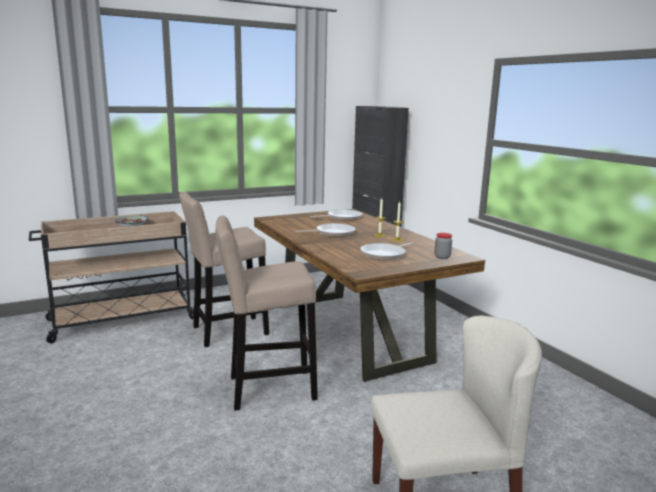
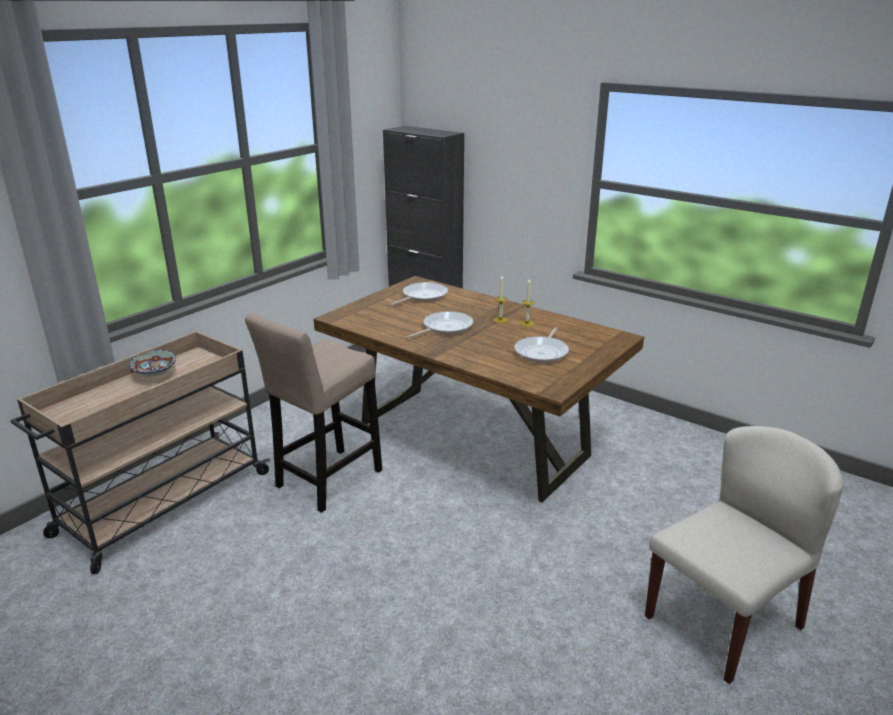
camera: 25 degrees left, 10 degrees up
beige stool [215,216,318,410] -> none
jar [434,233,452,259] -> none

